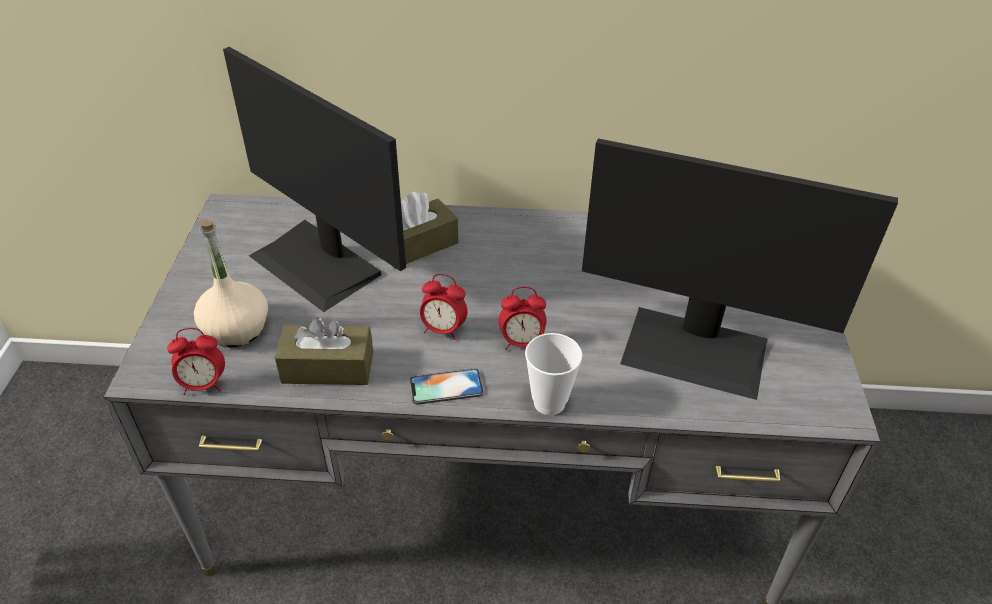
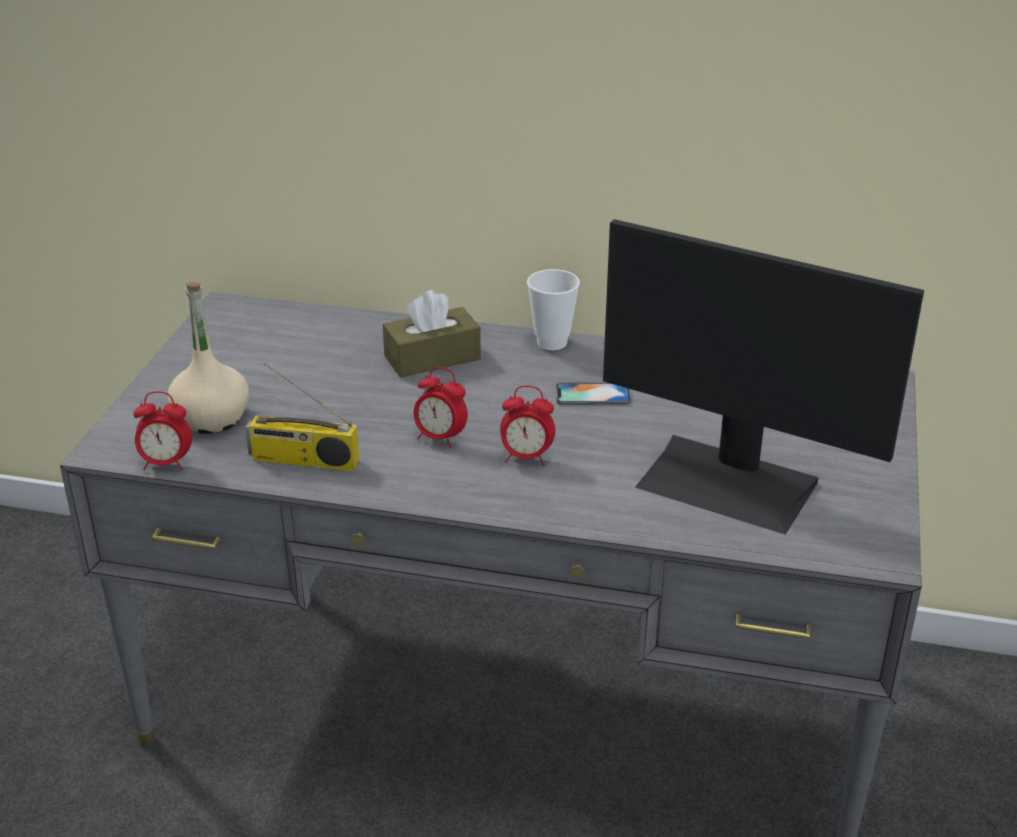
camera: 10 degrees right, 10 degrees down
monitor [223,47,406,312] -> none
brown tissue box [275,317,373,385] -> radio [245,363,359,471]
phone [409,368,484,404] -> phone moved to [556,382,631,405]
cup [525,333,582,415] -> cup moved to [527,269,580,350]

